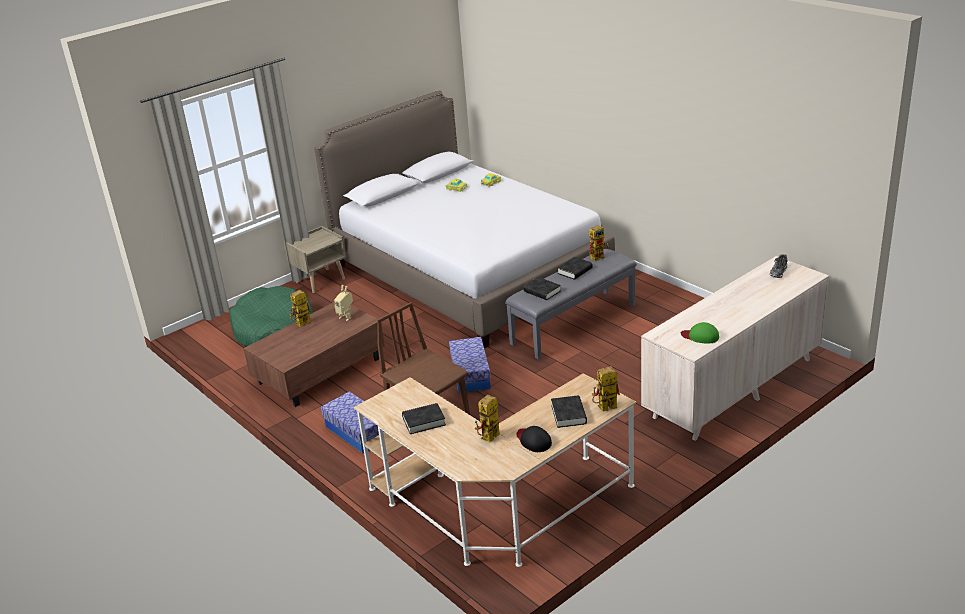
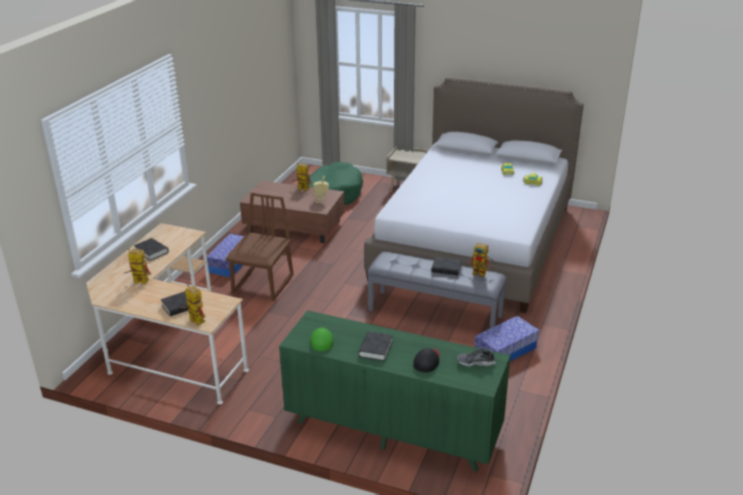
camera: 60 degrees right, 0 degrees up
storage box [449,337,491,393] -> storage box moved to [474,316,540,361]
black cap [516,426,552,452] -> black cap moved to [414,348,440,372]
black book [523,277,561,300] -> black book moved to [358,331,393,361]
beige dresser [641,256,829,441] -> green dresser [279,310,511,472]

